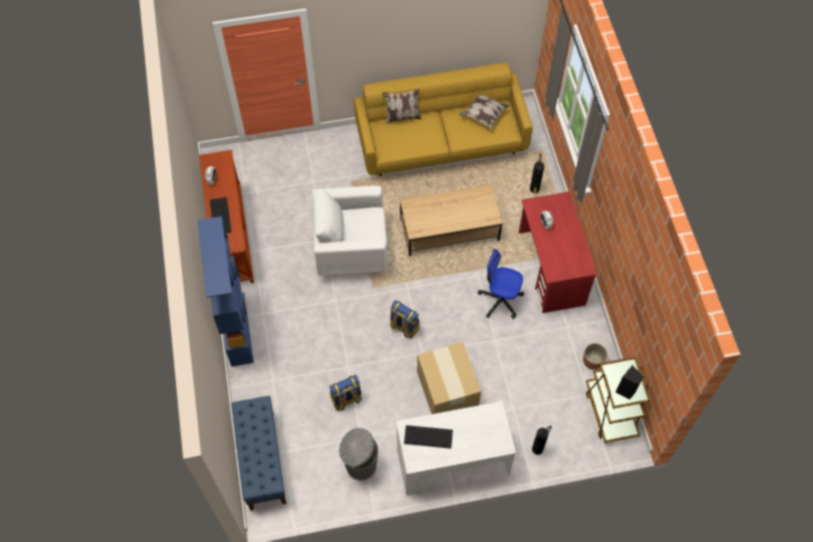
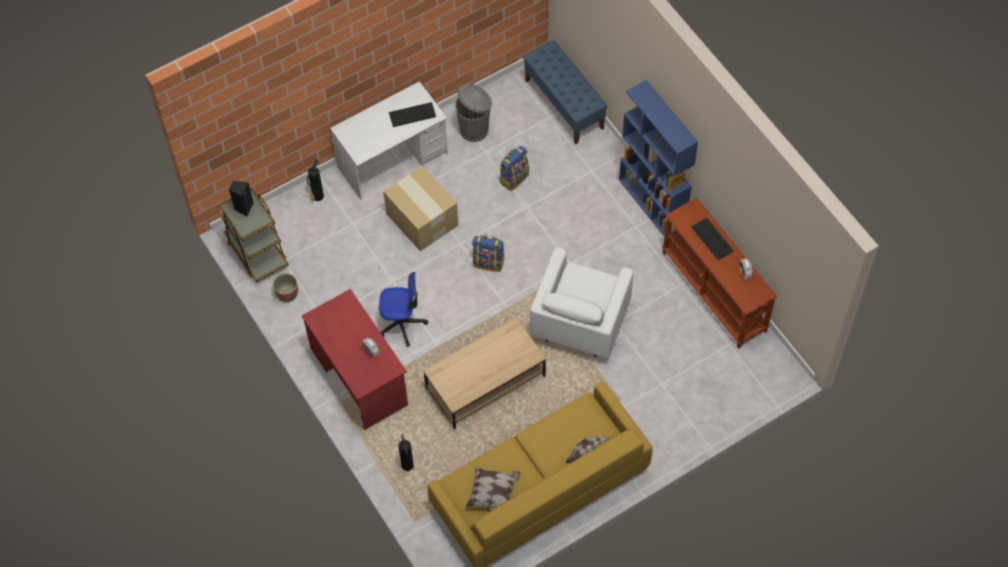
camera: 160 degrees right, 0 degrees up
white armchair [312,186,387,276] -> white armchair turned 135 degrees clockwise [530,247,634,358]

